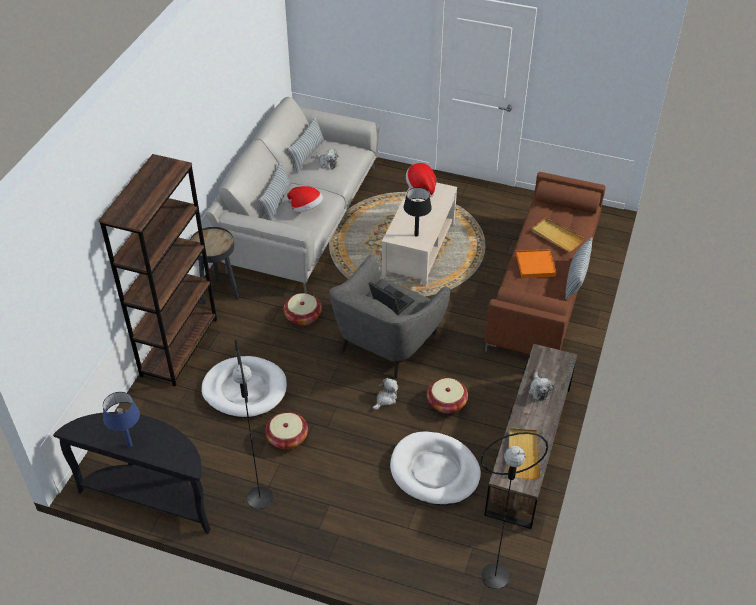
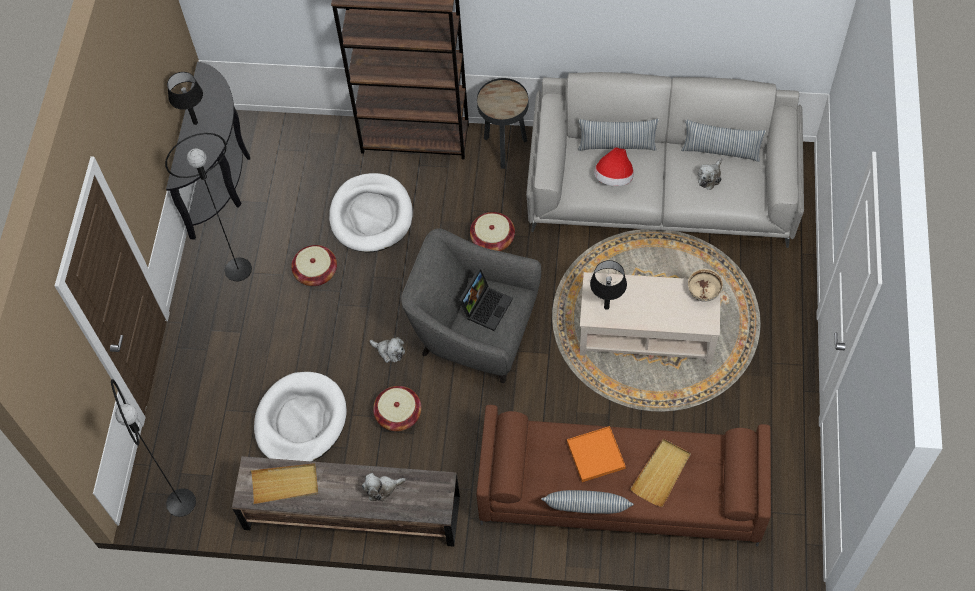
camera: 80 degrees right, 15 degrees up
blue table lamp [103,392,140,447] -> black table lamp [167,72,203,125]
hat [406,163,437,197] -> beige bowl [688,269,723,302]

